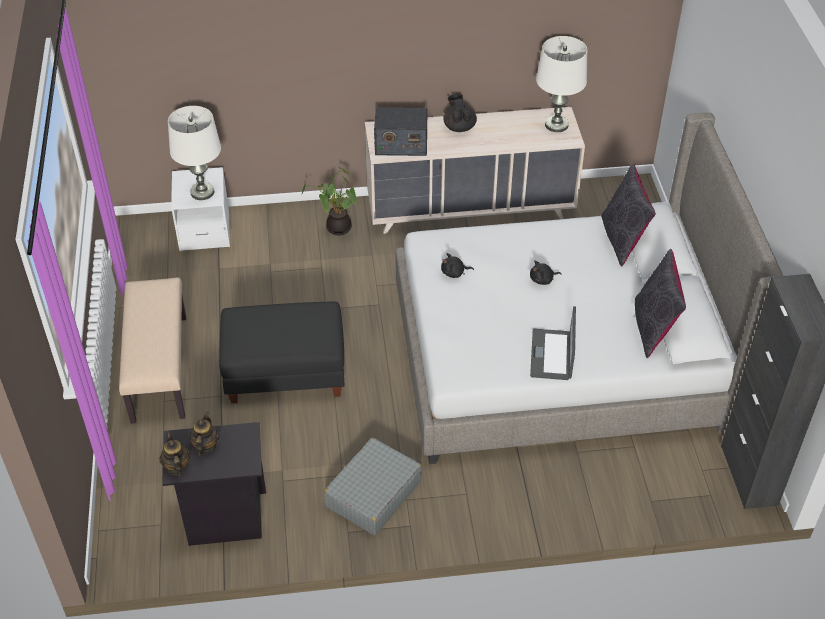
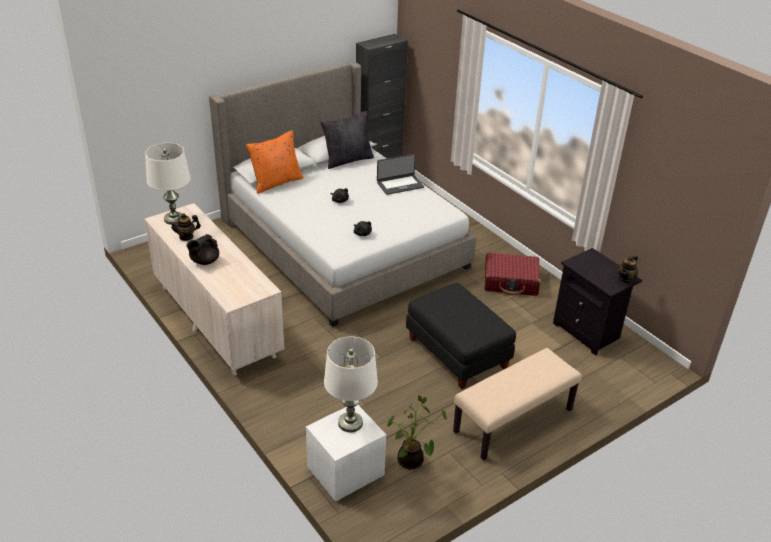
camera: 120 degrees left, 10 degrees down
teapot [189,411,220,456] -> teapot moved to [169,213,201,241]
potted plant [301,167,357,235] -> potted plant moved to [387,396,447,470]
grey suitcase [324,438,422,535] -> red suitcase [485,252,541,296]
radio [374,108,428,156] -> none
black pillow [601,163,656,267] -> orange pillow [246,130,303,194]

